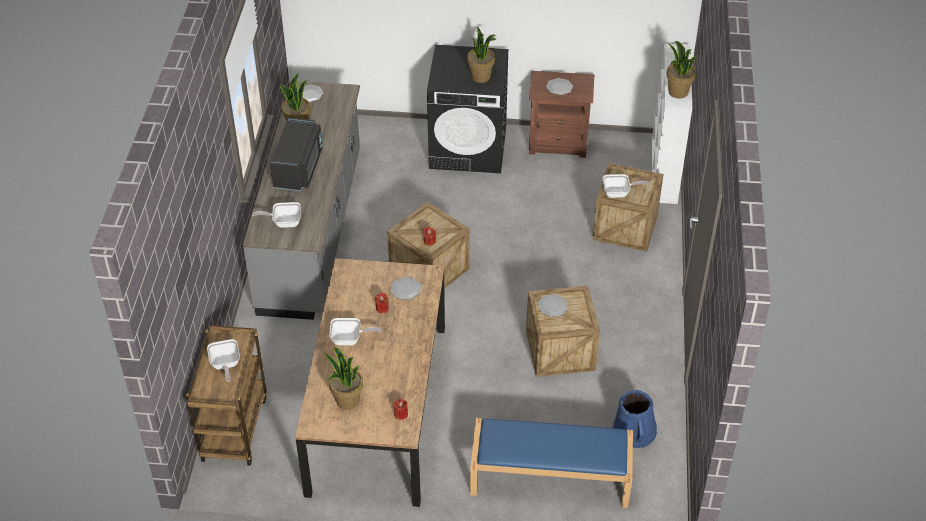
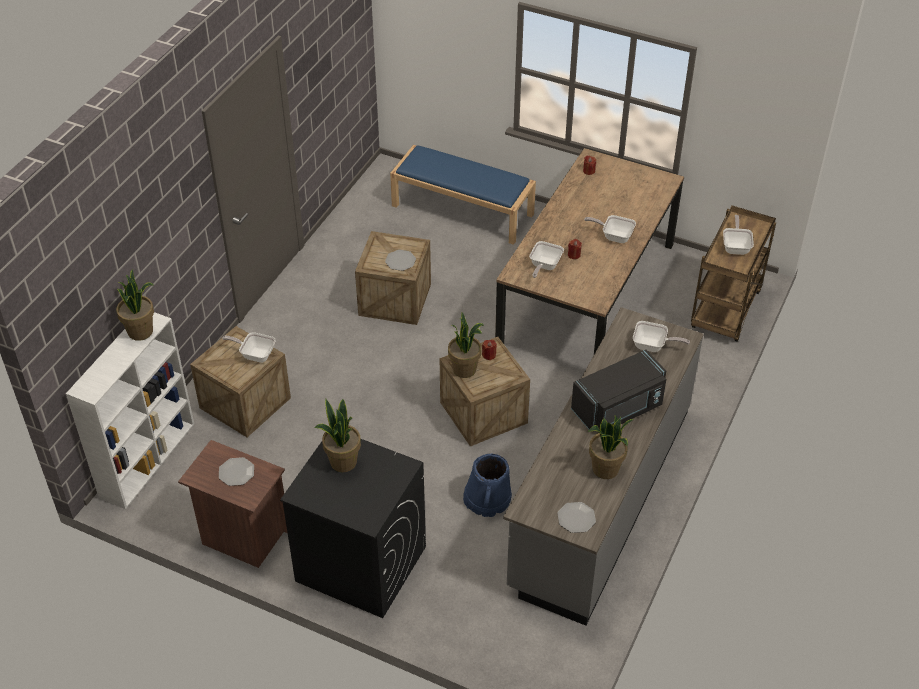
camera: 160 degrees left, 0 degrees up
black microwave [270,117,323,191] -> black microwave turned 150 degrees counterclockwise [571,350,666,430]
potted plant [324,347,363,410] -> potted plant moved to [448,312,484,378]
plate [391,277,421,300] -> frying pan [529,241,564,278]
blue bucket [613,390,657,448] -> blue bucket moved to [463,454,512,517]

